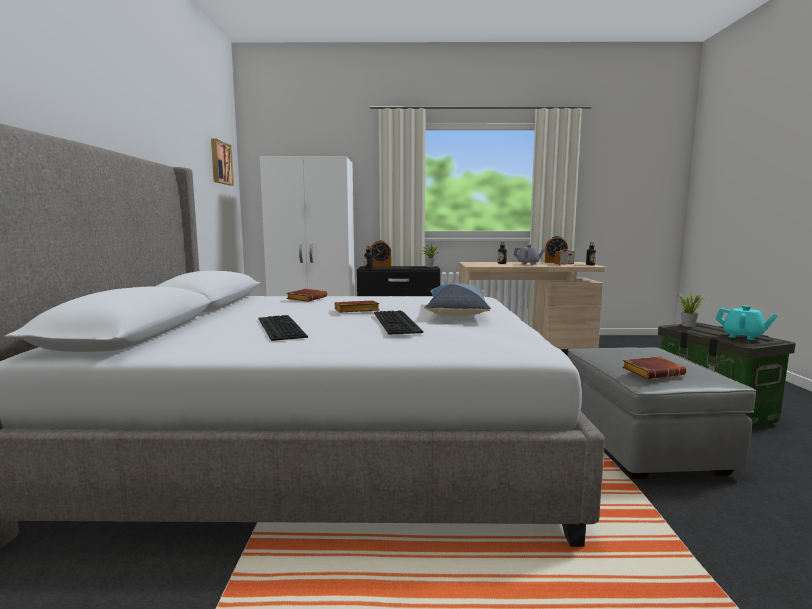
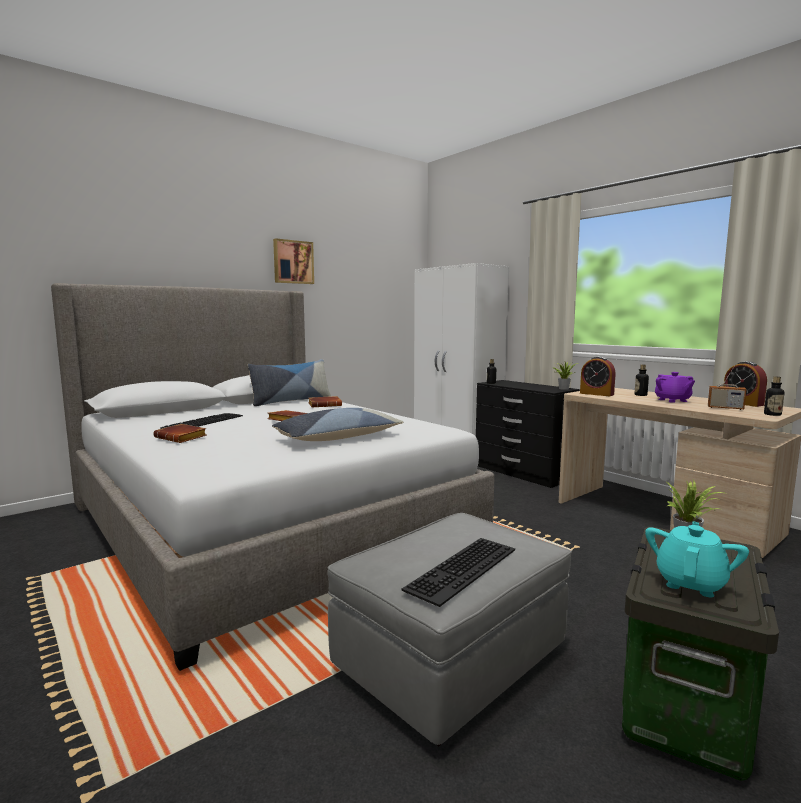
camera: 50 degrees right, 0 degrees up
picture [211,139,234,185] -> picture moved to [273,238,314,284]
alarm clock [370,240,391,267] -> alarm clock moved to [580,356,616,396]
keyboard [374,311,423,335] -> keyboard moved to [402,538,515,607]
grey teapot [513,245,545,265] -> purple teapot [655,372,695,403]
brown book [622,356,686,379] -> brown book moved to [153,424,207,443]
turquoise teapot [715,305,778,340] -> turquoise teapot turned 150 degrees counterclockwise [645,521,749,597]
none -> pillow [248,359,331,406]

